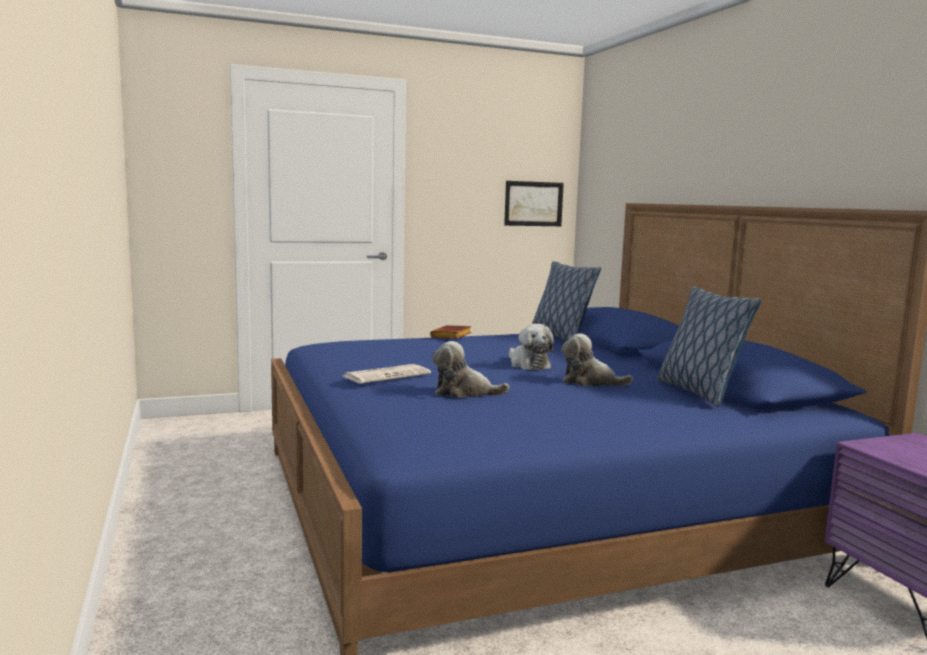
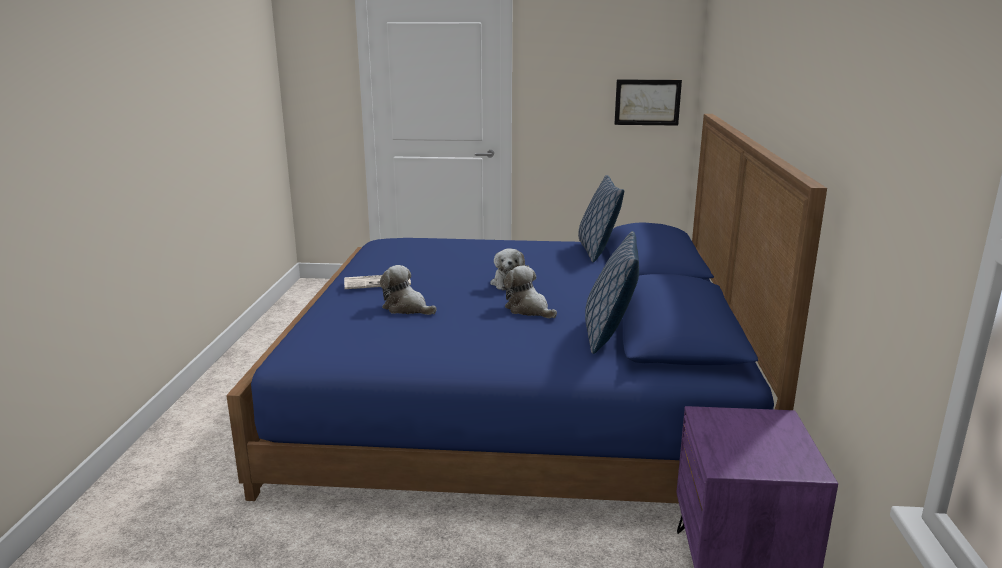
camera: 25 degrees right, 10 degrees up
brown book [430,325,472,339] -> none

